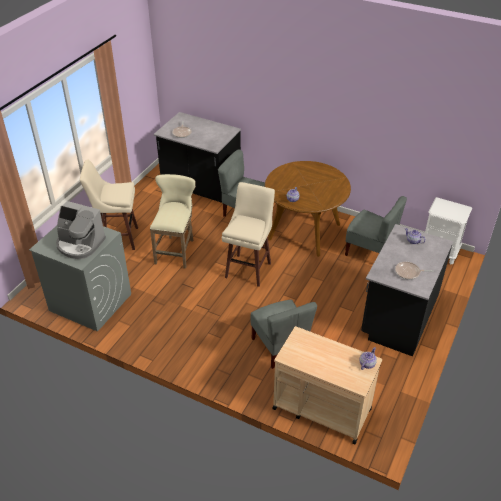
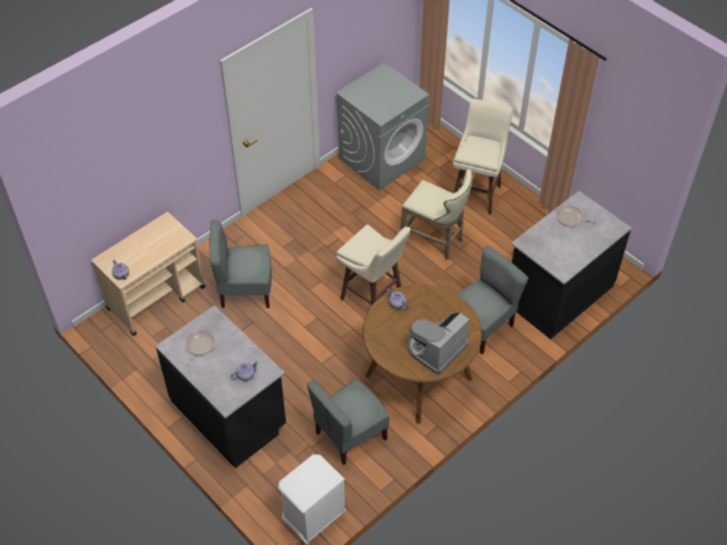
camera: 110 degrees right, 10 degrees up
coffee machine [56,201,106,259] -> coffee machine moved to [407,312,469,373]

